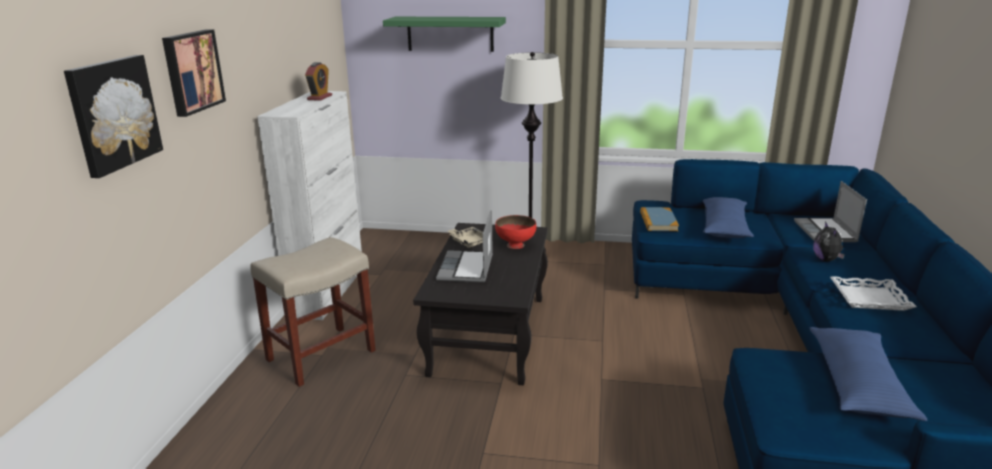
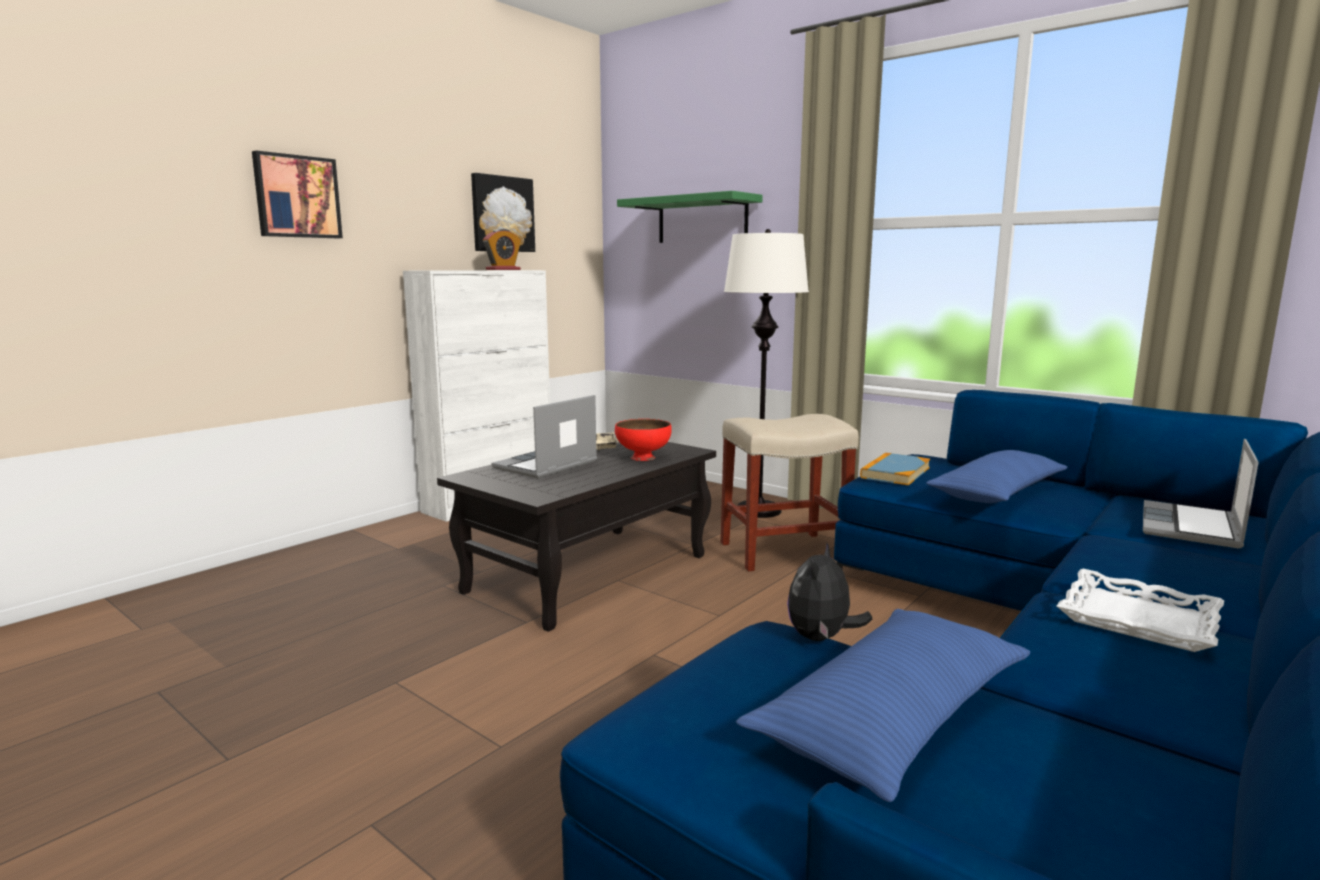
camera: 30 degrees right, 10 degrees down
picture [64,55,163,178] -> picture moved to [471,173,535,252]
beige stool [250,237,376,387] -> beige stool moved to [721,414,859,572]
plush toy [813,221,845,262] -> plush toy moved to [787,543,872,641]

